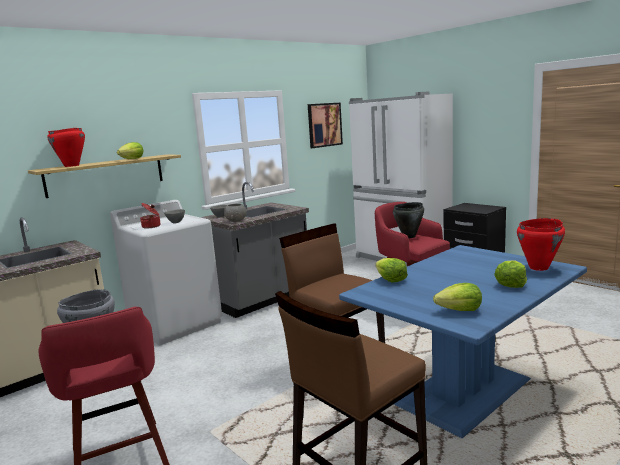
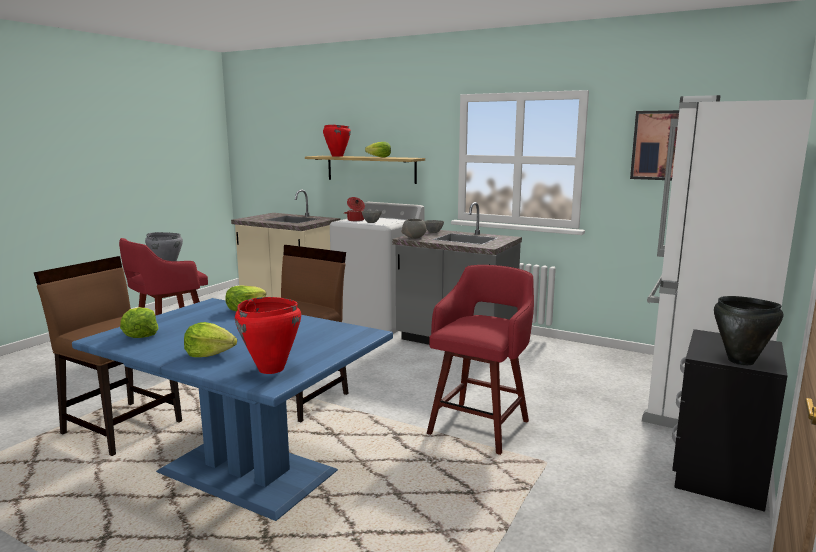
camera: 70 degrees right, 0 degrees up
black cooking pot [393,202,424,238] -> black cooking pot moved to [714,296,783,365]

